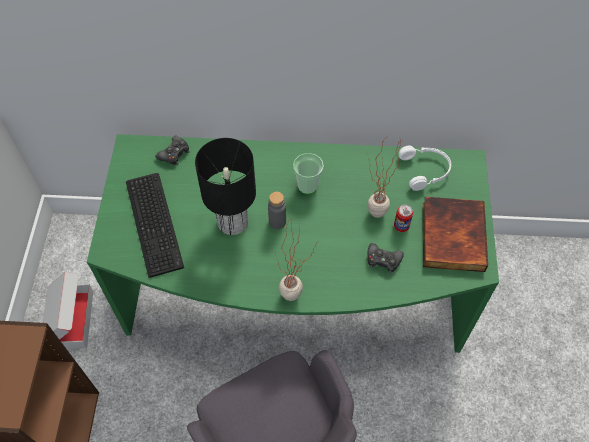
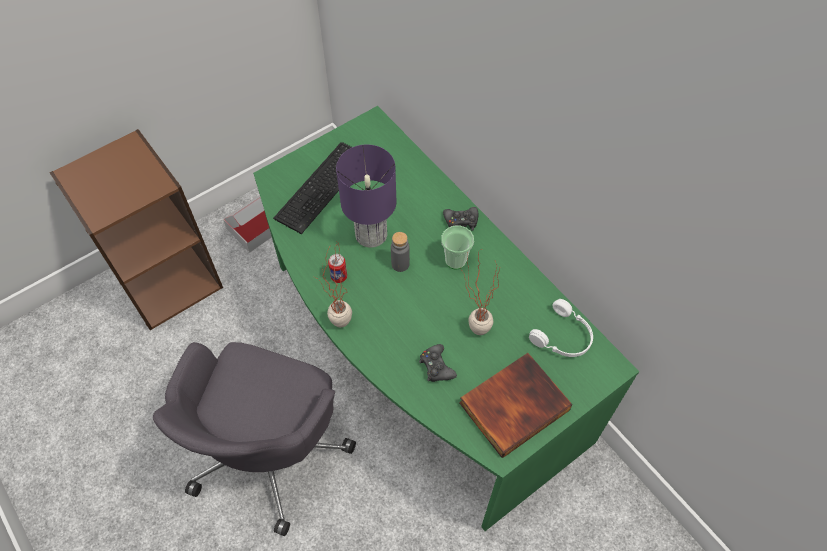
camera: 50 degrees right, 0 degrees up
black game controller [155,136,189,165] -> black game controller moved to [443,207,478,230]
black table lamp [195,138,256,235] -> purple table lamp [336,145,396,248]
can [394,205,413,232] -> can moved to [328,254,347,283]

